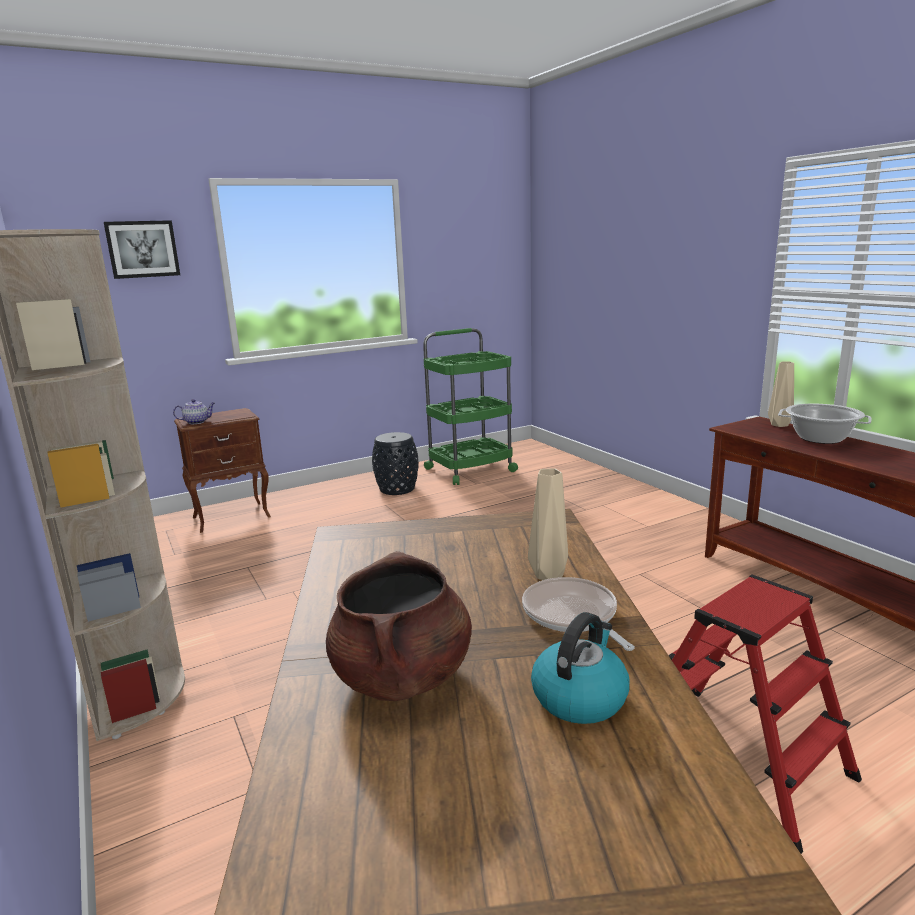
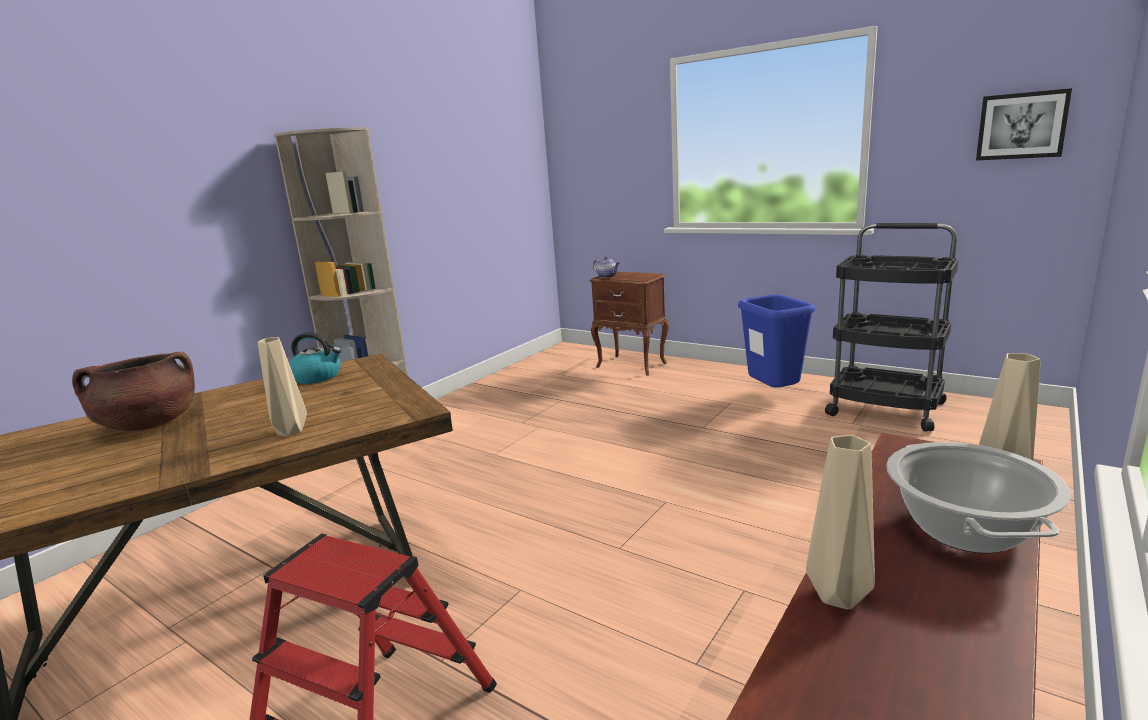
camera: 65 degrees right, 0 degrees up
picture [104,220,180,279] -> picture moved to [976,88,1072,161]
black stool [372,432,419,495] -> blue trash can [738,294,815,388]
green cart [423,328,518,485] -> black cart [825,223,959,431]
frying pan [522,577,635,651] -> none
kettle [531,612,630,724] -> kettle moved to [289,332,342,384]
none -> beige vase [806,435,875,610]

